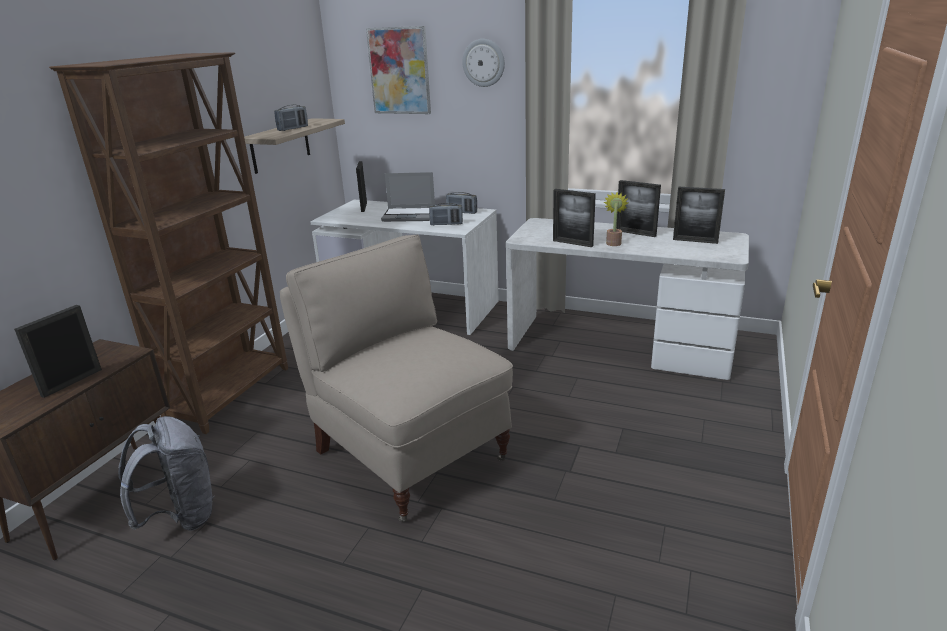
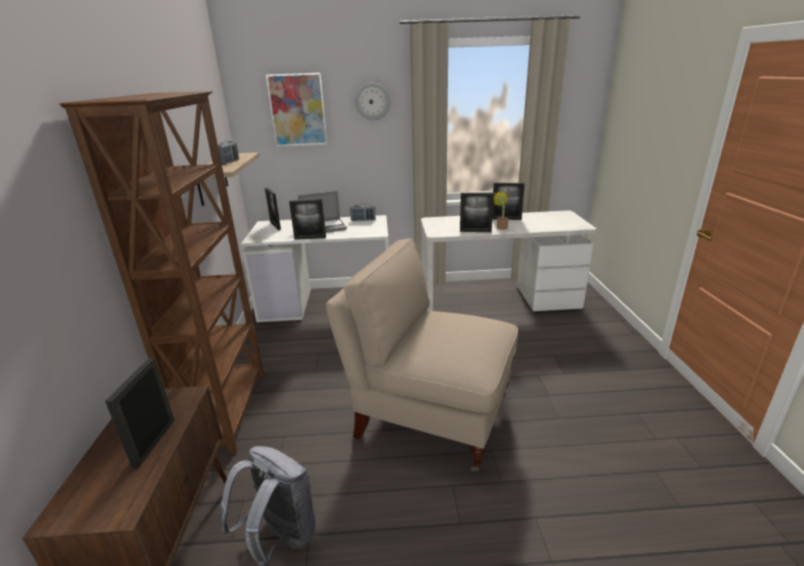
camera: 25 degrees left, 0 degrees up
radio [429,203,463,226] -> none
picture frame [673,187,725,244] -> picture frame moved to [289,199,326,240]

